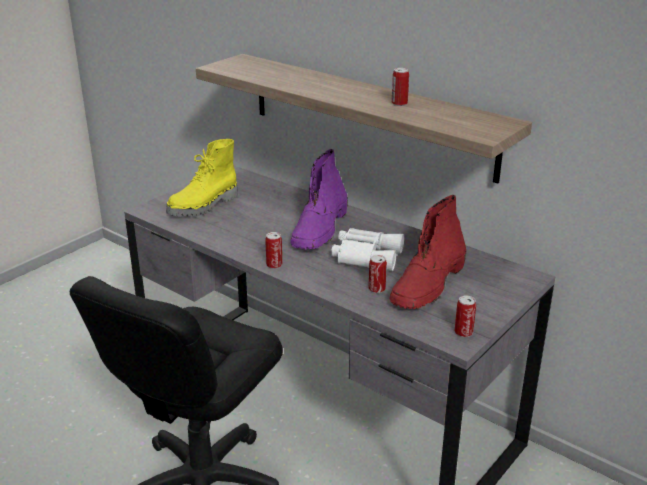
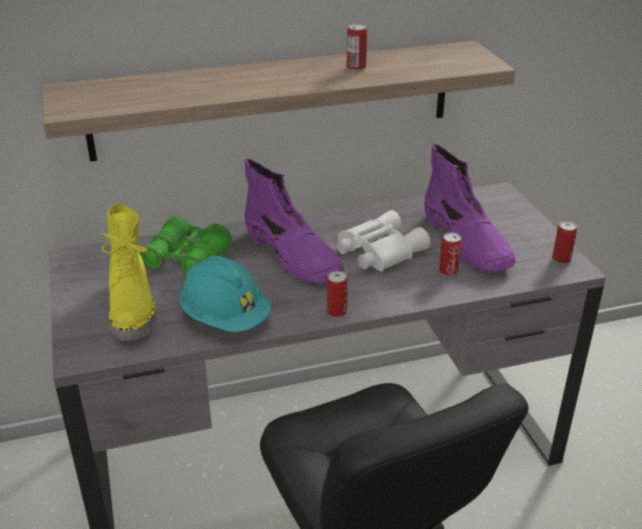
camera: 55 degrees left, 5 degrees up
red boot [390,195,466,309] -> purple boot [424,144,516,272]
none -> green binoculars [139,216,232,276]
none -> turquoise hard hat [180,256,271,332]

